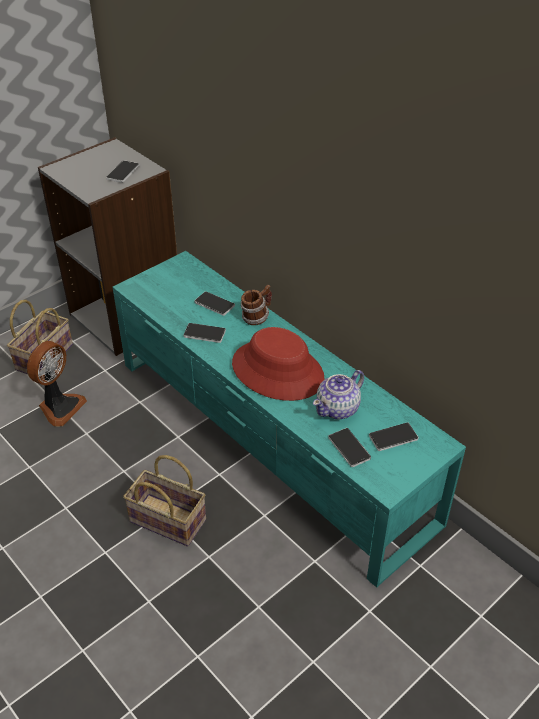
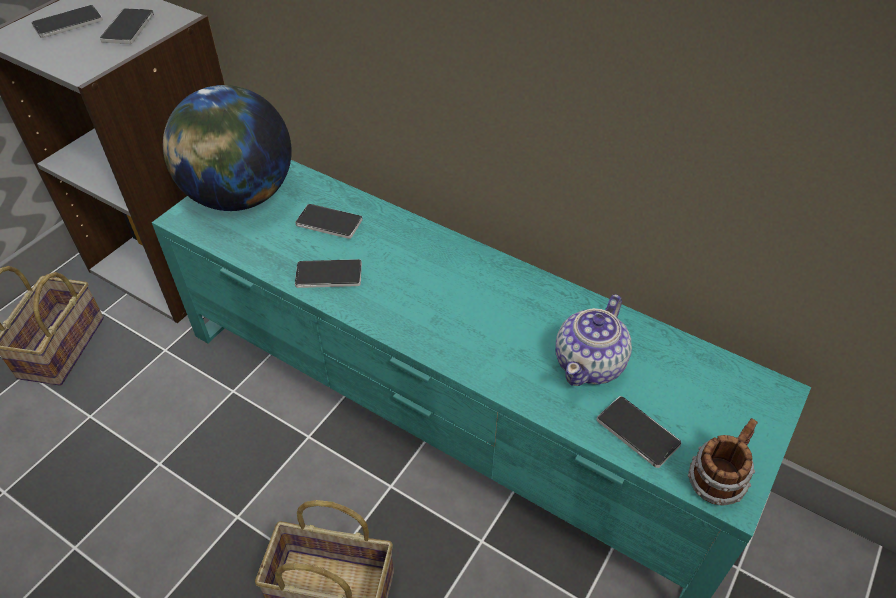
camera: 15 degrees left, 5 degrees up
fan [27,341,87,427] -> none
red hat [232,327,325,401] -> none
mug [240,285,272,325] -> mug moved to [688,418,758,506]
phone [369,422,419,451] -> phone moved to [31,5,103,38]
none -> globe [163,85,291,211]

